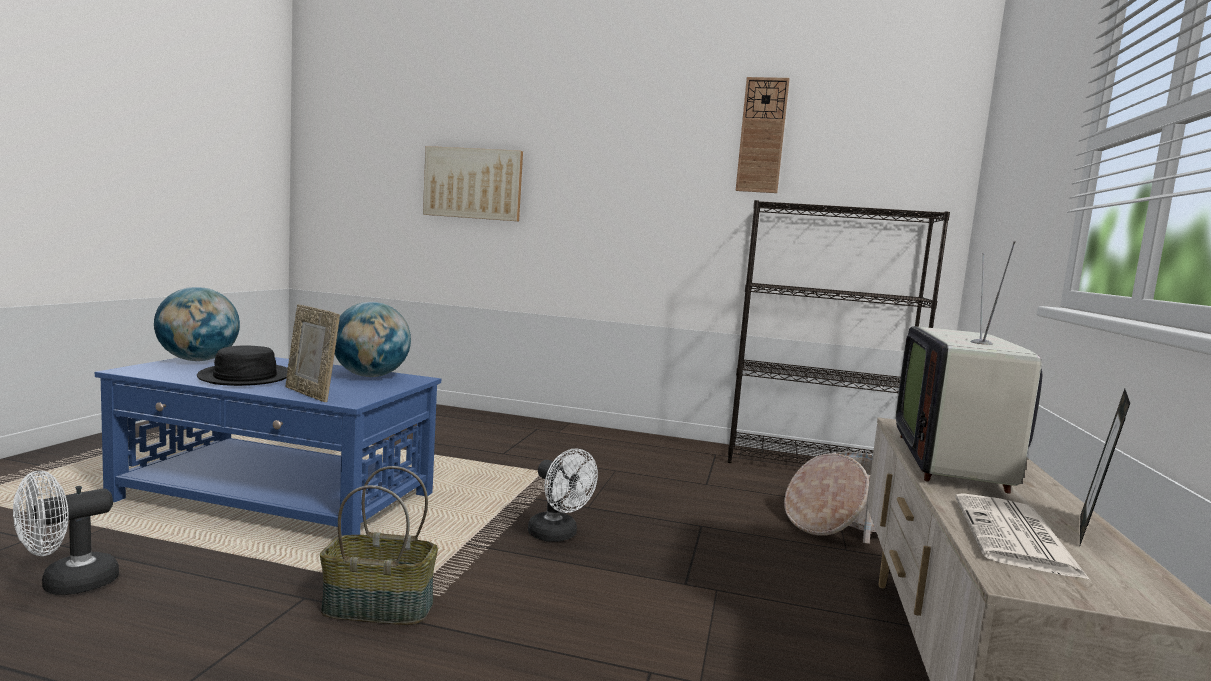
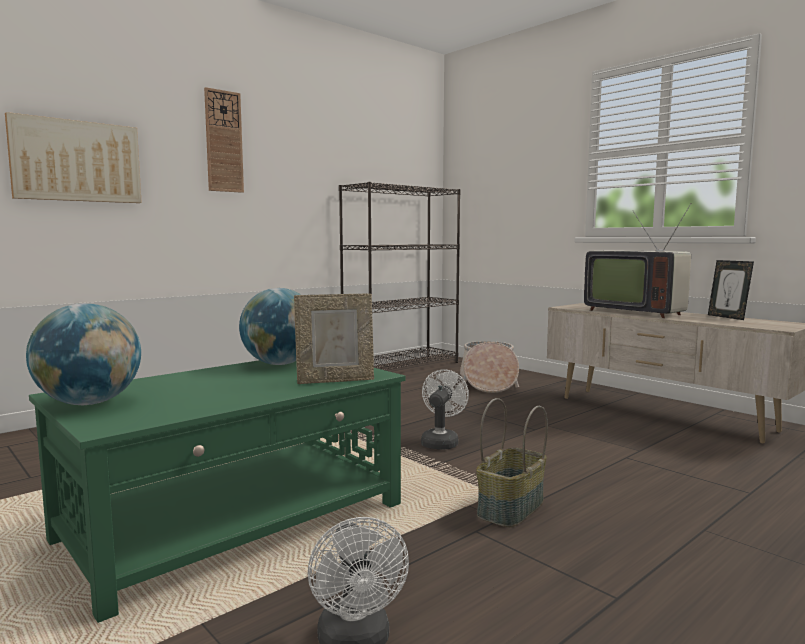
camera: 55 degrees left, 0 degrees up
blue coffee table [95,357,441,536] -> green coffee table [29,360,405,623]
black hat [197,346,288,386] -> none
white fan [528,449,598,542] -> white fan turned 60 degrees counterclockwise [421,369,469,450]
wall clock [735,77,790,193] -> wall clock moved to [204,87,244,193]
newspaper [955,493,1091,581] -> none

